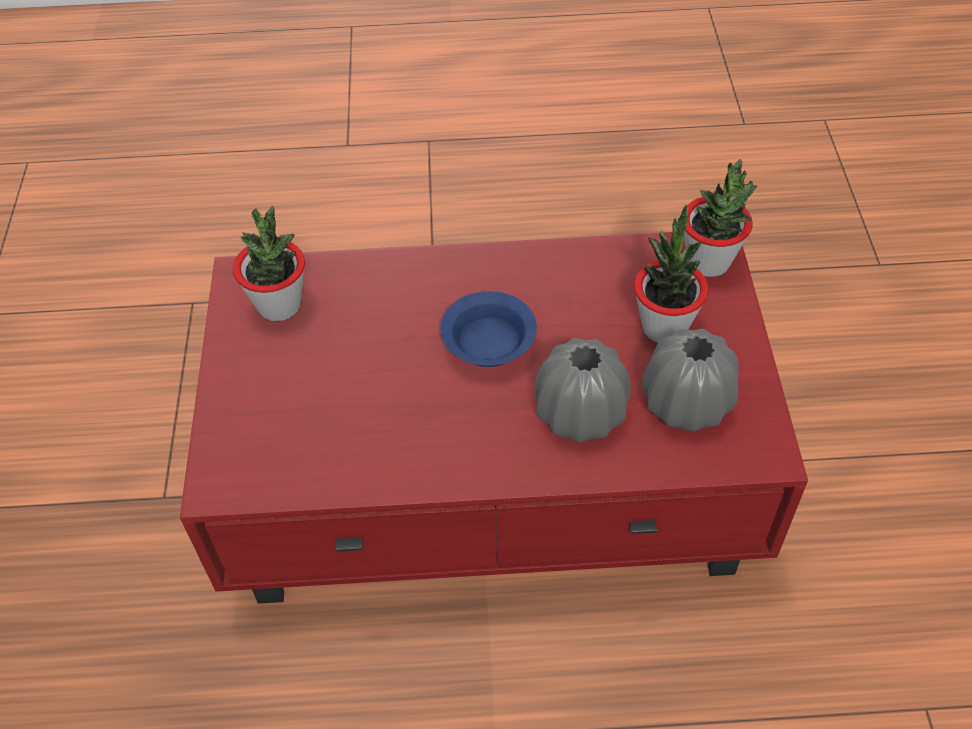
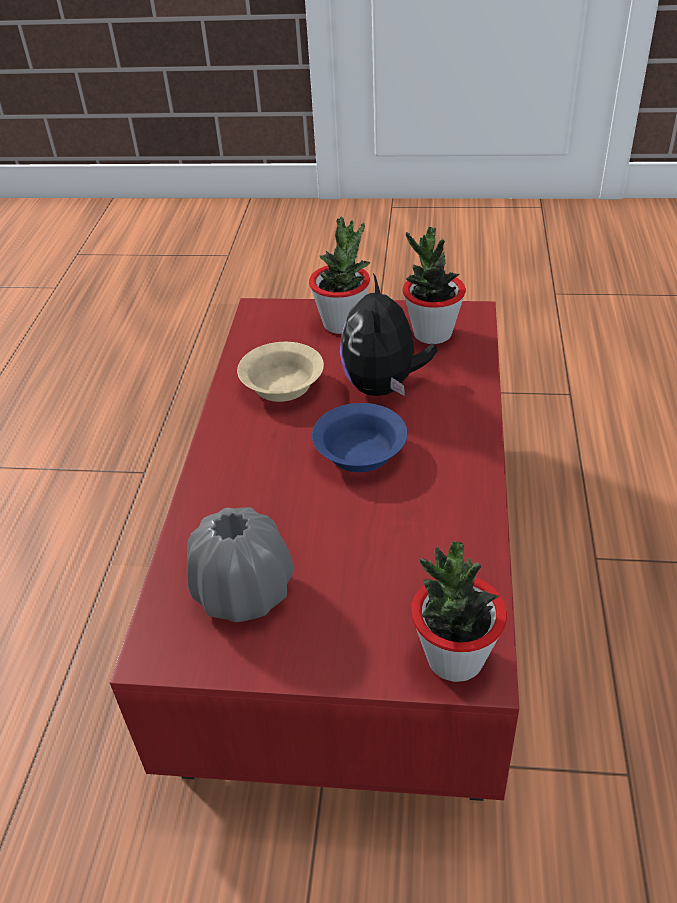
camera: 100 degrees right, 10 degrees down
grey vase [535,338,631,442] -> none
potted plant [634,205,709,343] -> potted plant moved to [309,217,370,334]
none -> beige bowl [237,342,324,402]
none -> plush toy [340,273,437,396]

